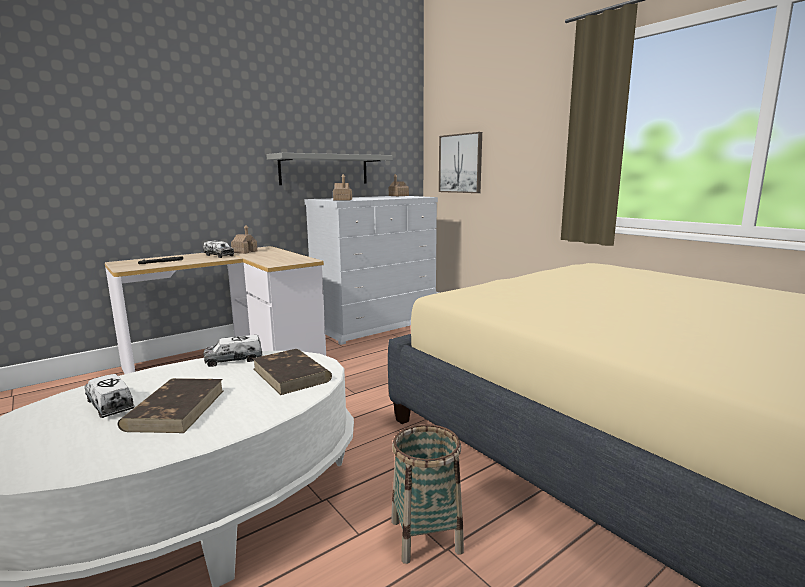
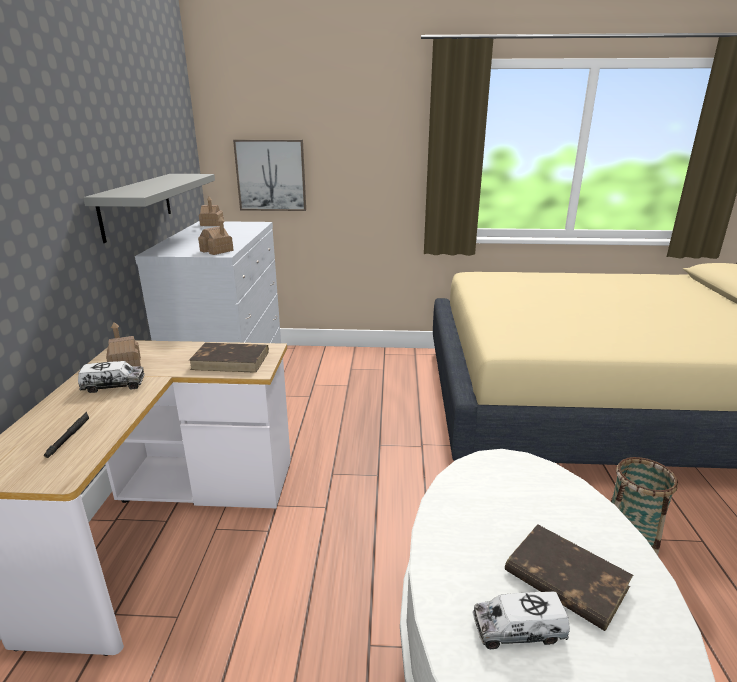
camera: 50 degrees left, 10 degrees up
toy truck [204,335,263,367] -> none
brown book [252,349,332,395] -> brown book moved to [189,342,269,373]

